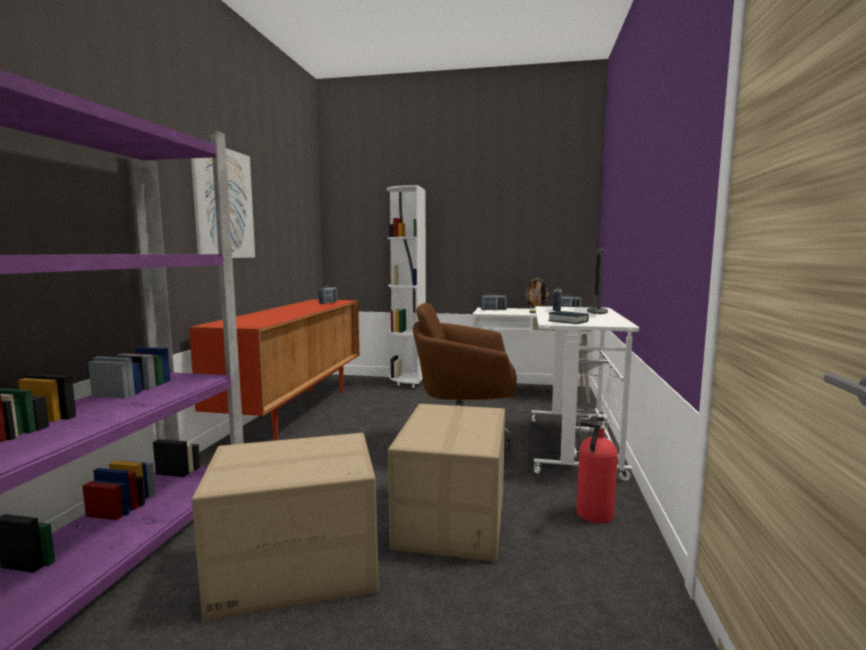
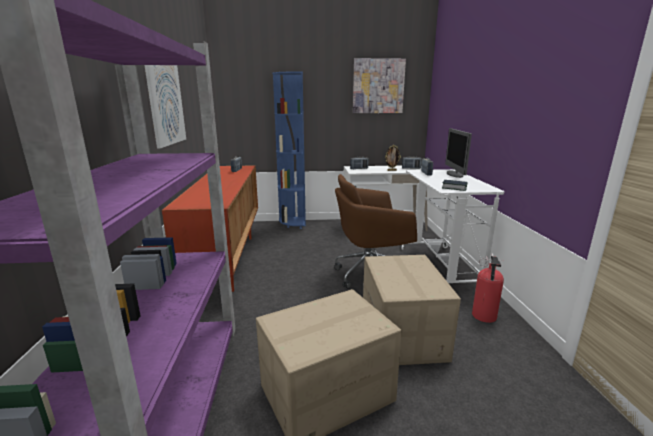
camera: 15 degrees left, 10 degrees up
white bookcase [387,185,426,388] -> blue bookcase [272,72,306,229]
none -> picture [353,58,406,113]

